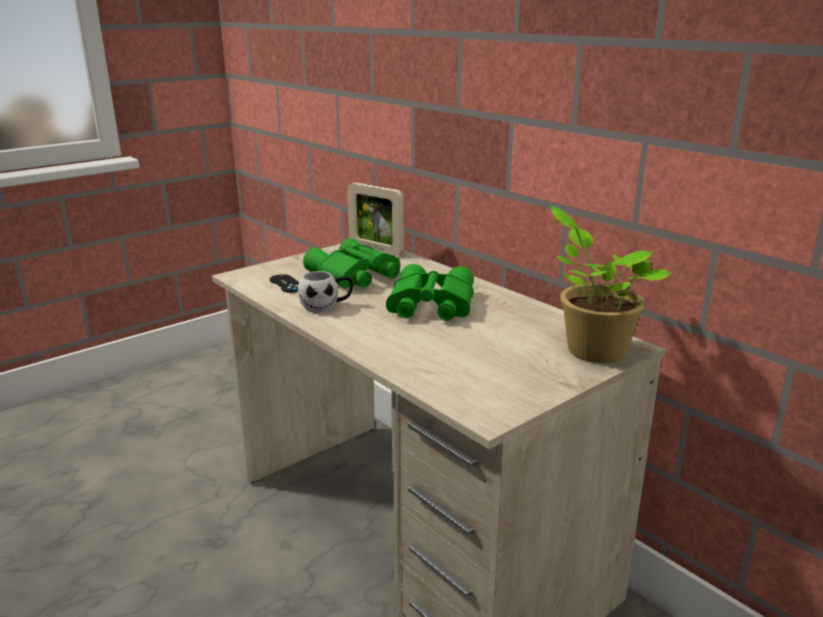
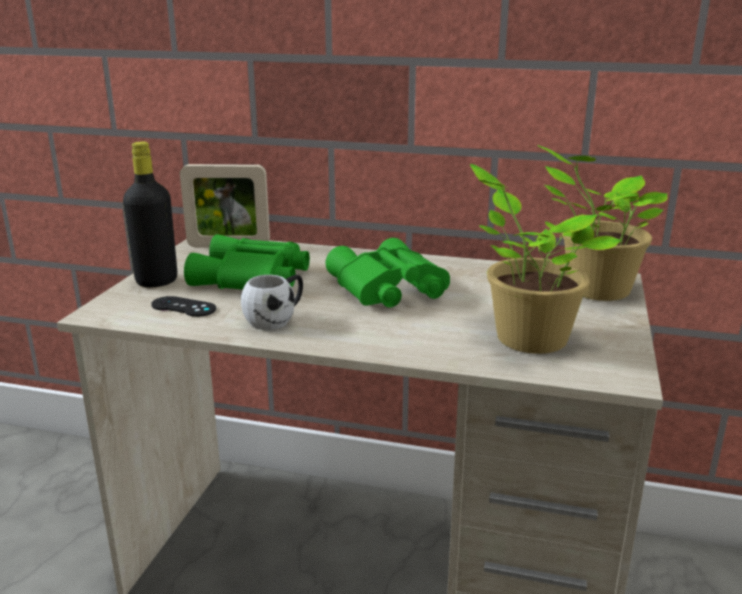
camera: 35 degrees left, 0 degrees up
none -> black bottle [123,142,177,287]
none -> potted plant [470,164,622,354]

